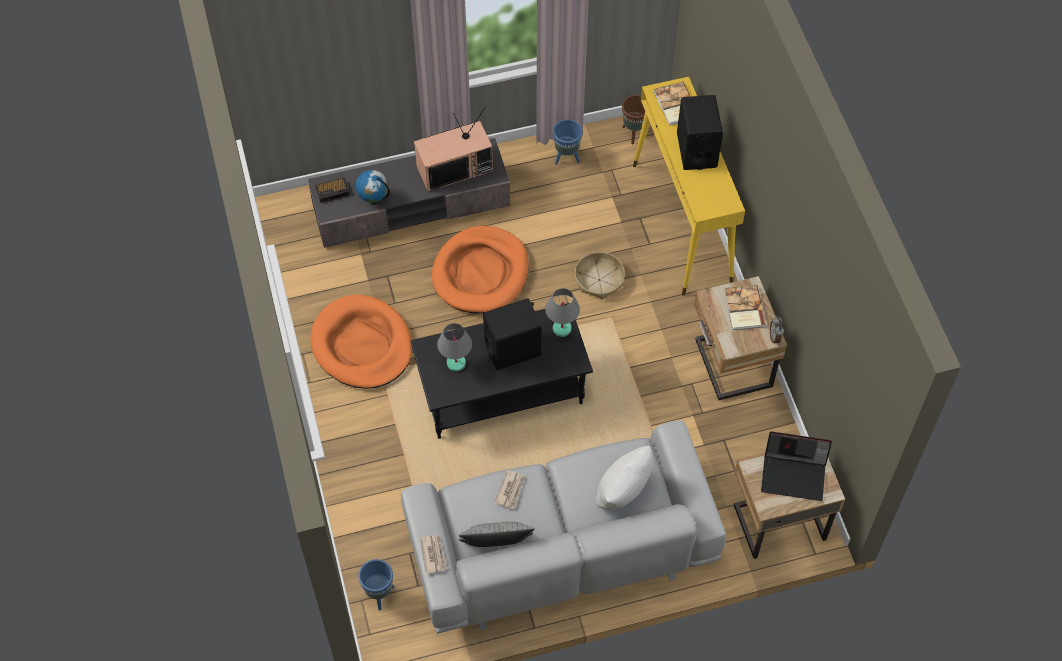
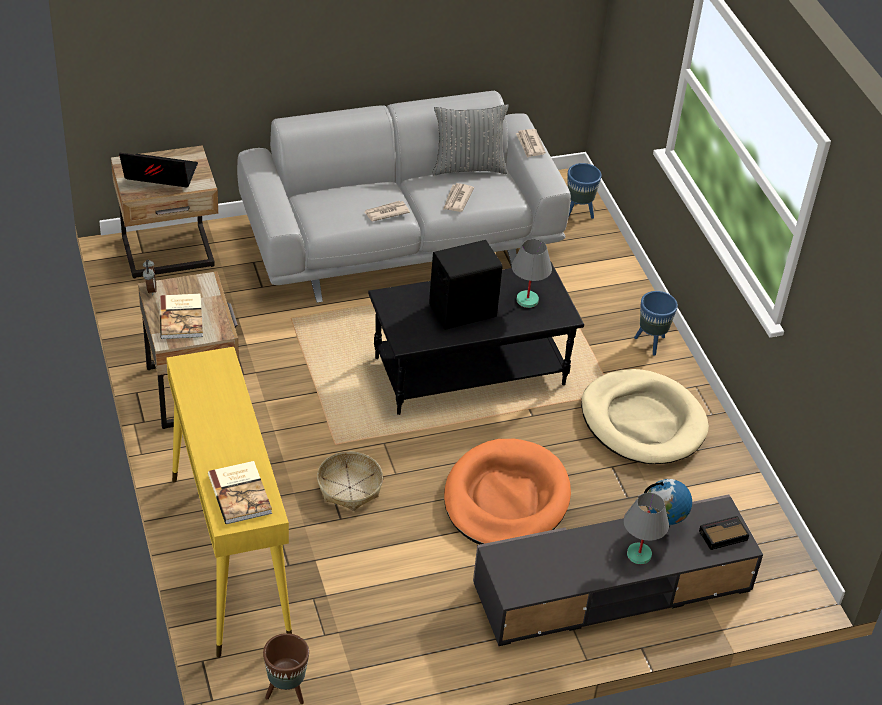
camera: 175 degrees right, 15 degrees down
orange dog bed [310,294,413,389] -> beige dog bed [581,369,709,464]
television [414,106,493,192] -> none
grey table lamp [545,288,580,337] -> grey table lamp moved to [624,493,669,564]
blue planter [553,119,582,165] -> blue planter moved to [634,291,678,356]
white pillow [596,446,653,510] -> none
black speaker [677,95,723,170] -> none
none -> newspaper [365,201,410,221]

